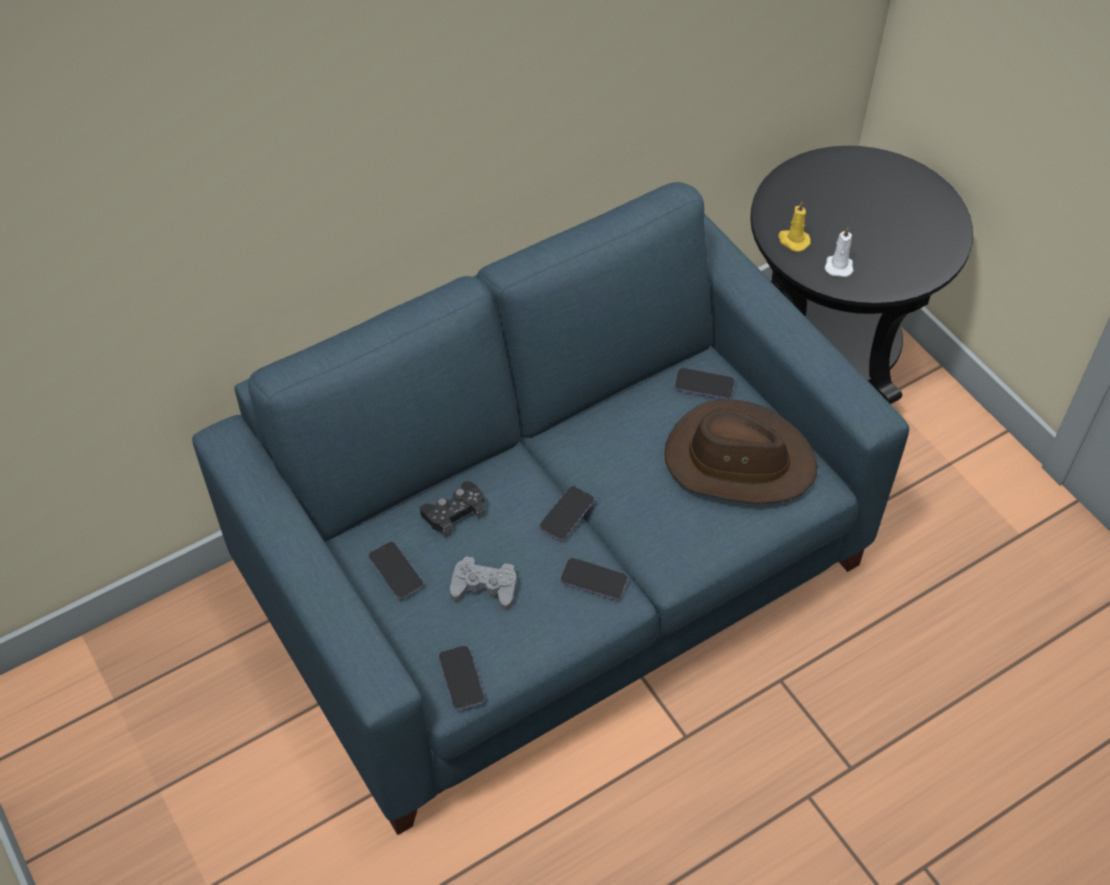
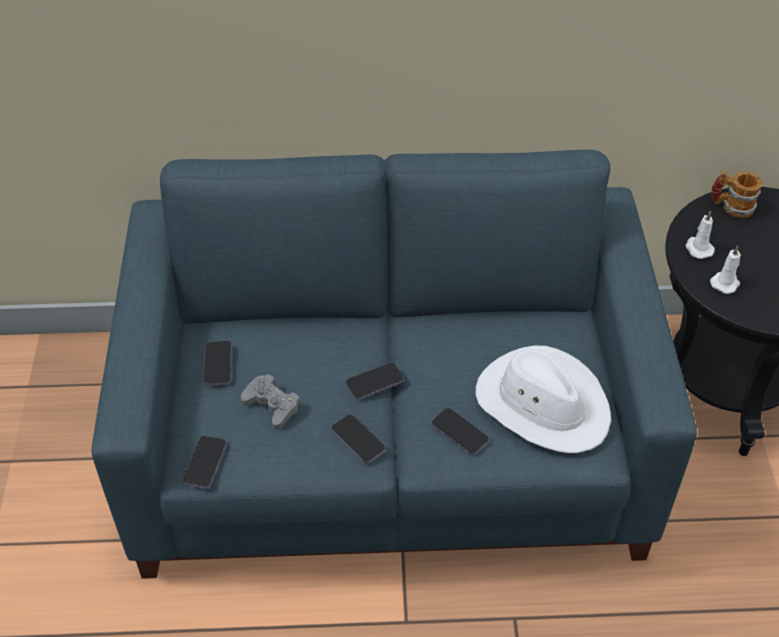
camera: 30 degrees right, 5 degrees down
black game controller [420,481,485,538] -> none
brown hat [665,400,817,504] -> white hat [476,345,611,453]
phone [674,368,735,400] -> phone moved to [431,408,489,455]
yellow candle [778,201,811,252] -> white candle [685,211,715,259]
none -> mug [711,170,762,218]

